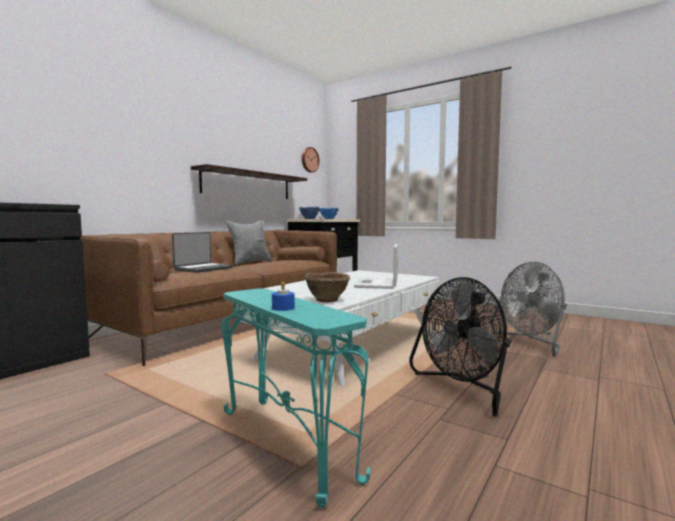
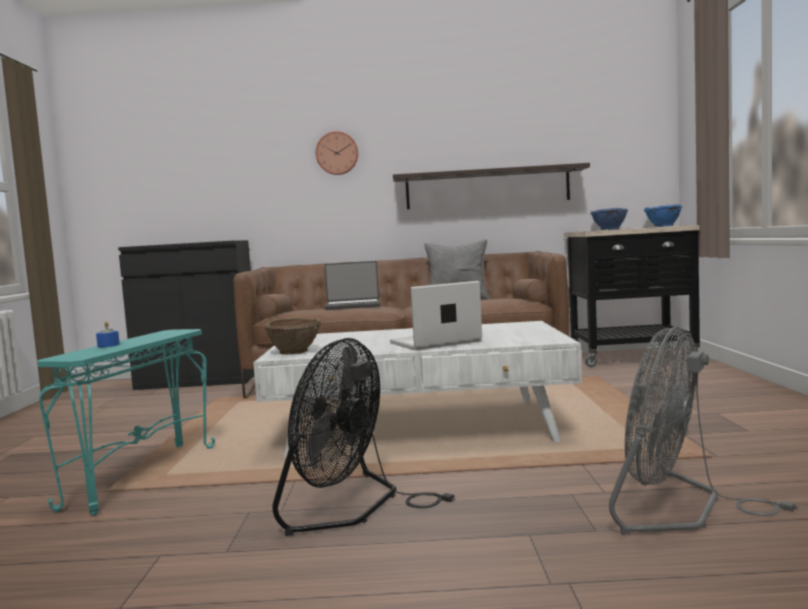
camera: 55 degrees right, 0 degrees up
wall clock [302,147,320,173] -> wall clock moved to [316,131,358,175]

